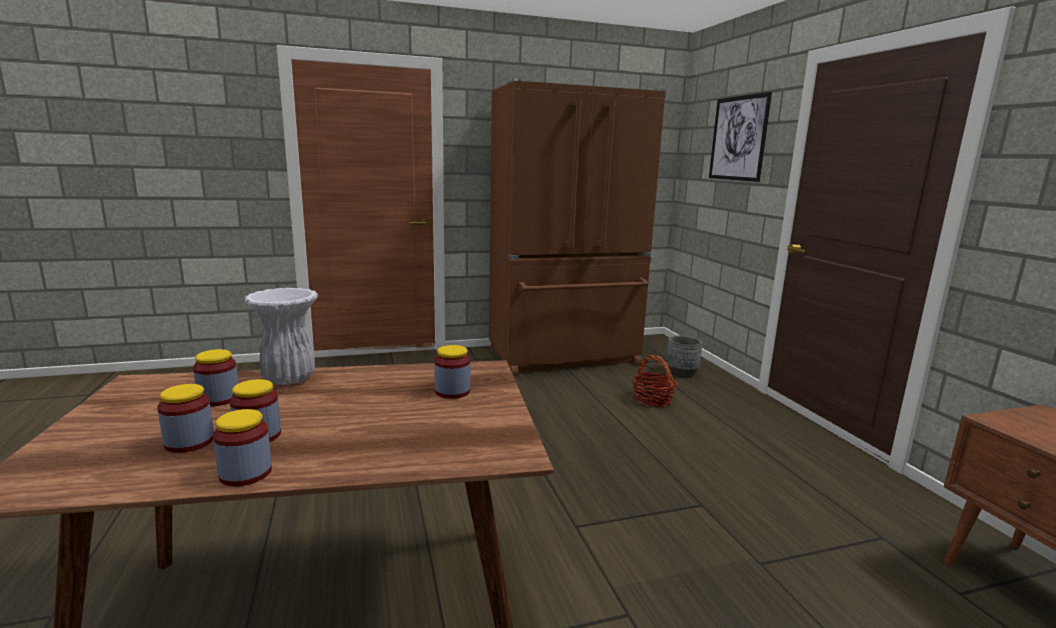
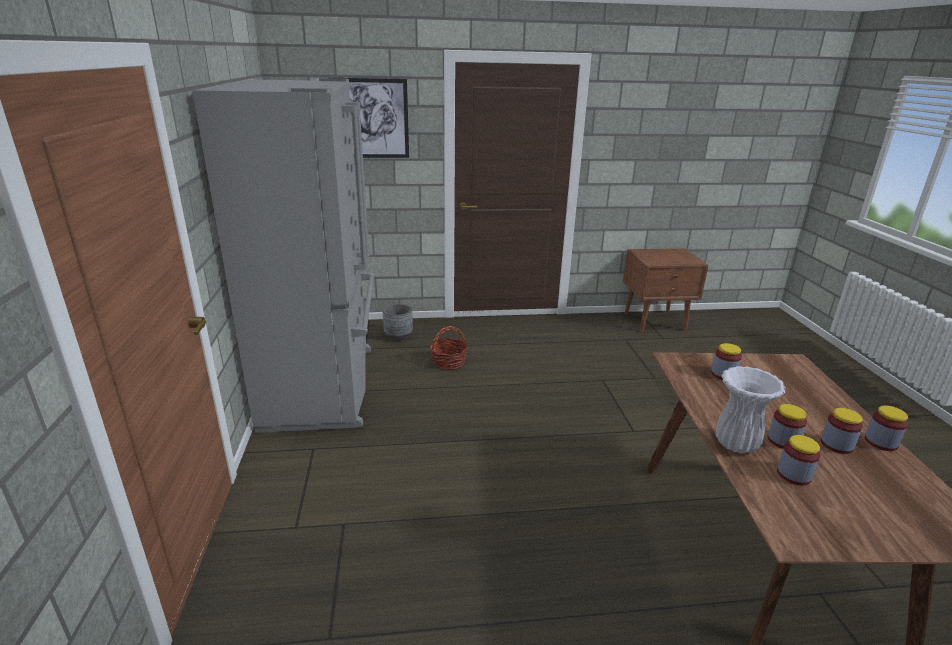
camera: 80 degrees left, 10 degrees up
jar [157,384,214,453] -> jar moved to [768,404,807,449]
brown fridge [489,78,666,375] -> grey fridge [192,78,374,433]

